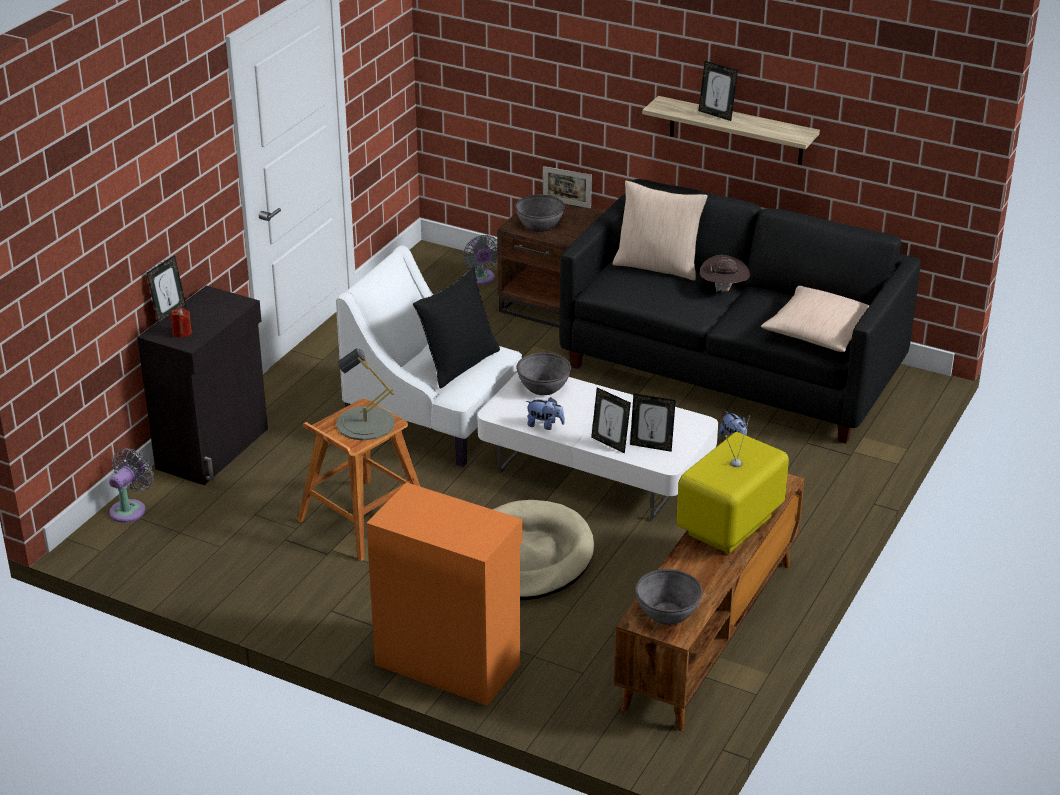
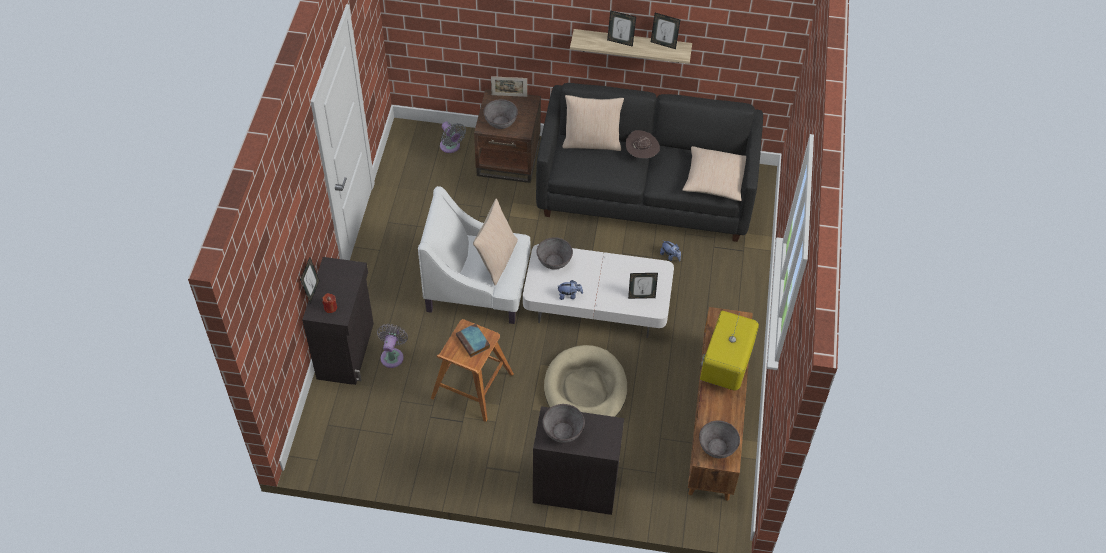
camera: 20 degrees left, 20 degrees up
grey fan [109,448,154,523] -> grey fan moved to [377,324,408,368]
grey table lamp [336,348,395,441] -> book [456,324,490,357]
orange cabinet [366,482,522,706] -> black cabinet [533,406,624,515]
black pillow [413,267,500,389] -> beige pillow [473,199,518,285]
picture frame [591,387,631,453] -> picture frame moved to [651,13,680,49]
none -> grey bowl [542,404,585,443]

